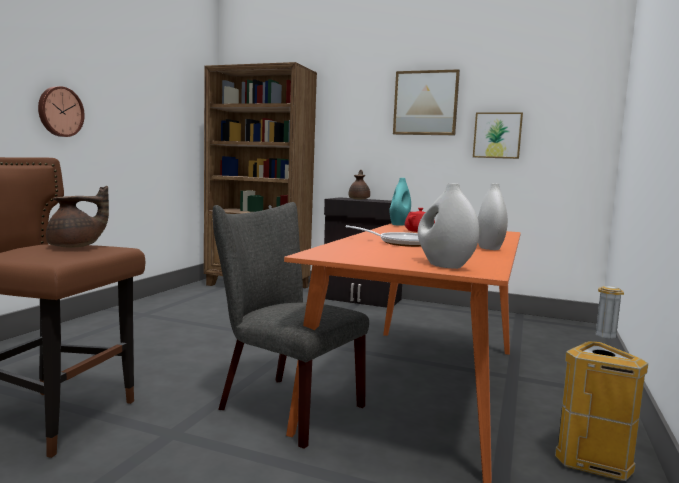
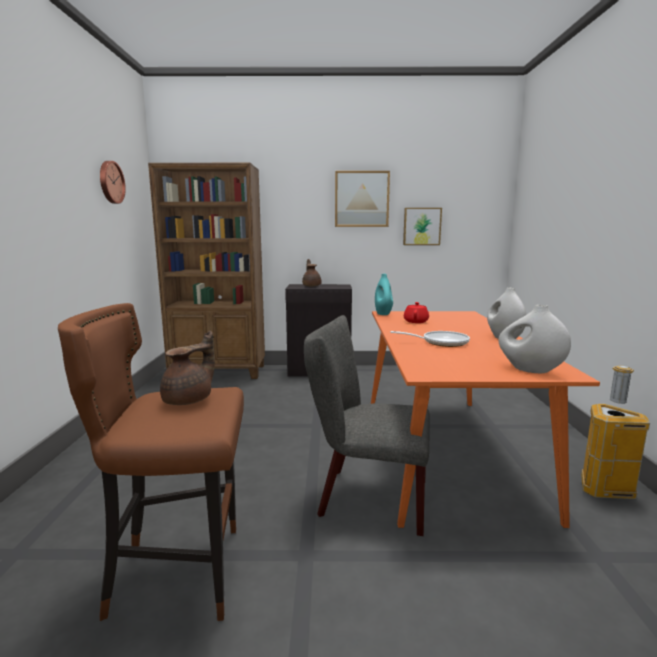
camera: 20 degrees left, 5 degrees up
wall clock [38,86,85,137] -> wall clock moved to [100,161,126,204]

